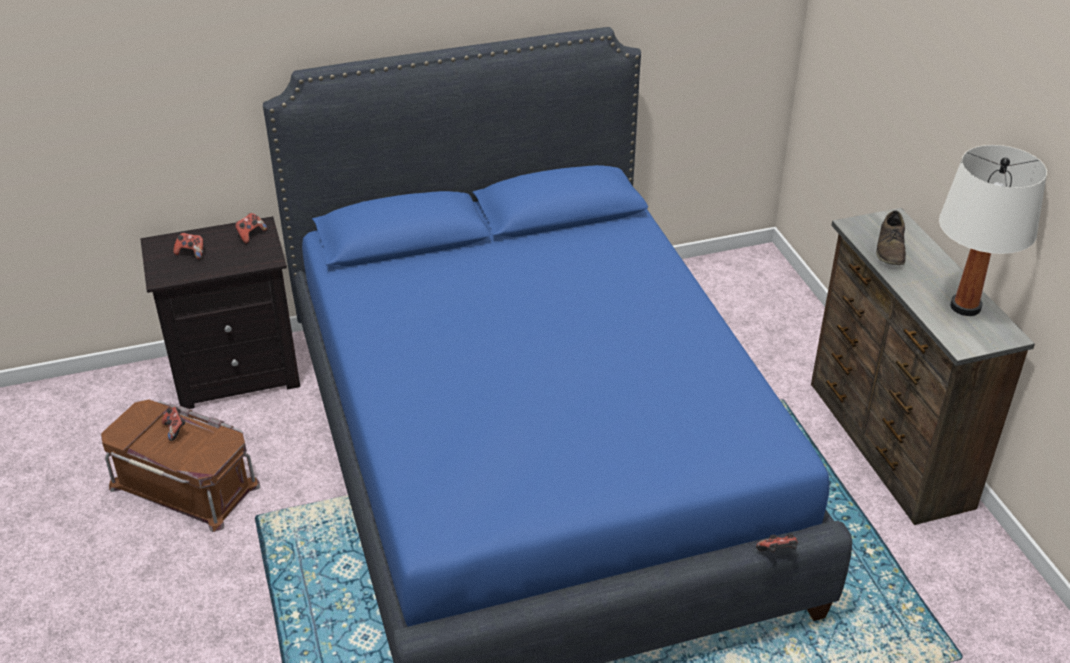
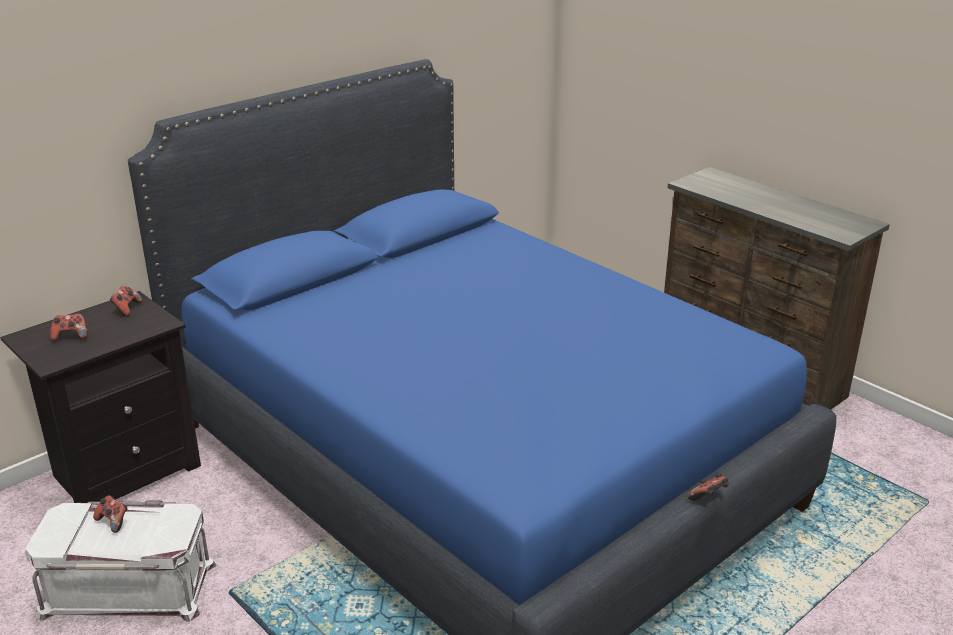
camera: 25 degrees left, 10 degrees down
brown storage box [101,400,261,532] -> white storage box [25,500,216,622]
game controller [756,534,798,553] -> game controller moved to [688,473,729,501]
brown shoe [876,210,906,265] -> none
white table lamp [939,145,1047,316] -> none

